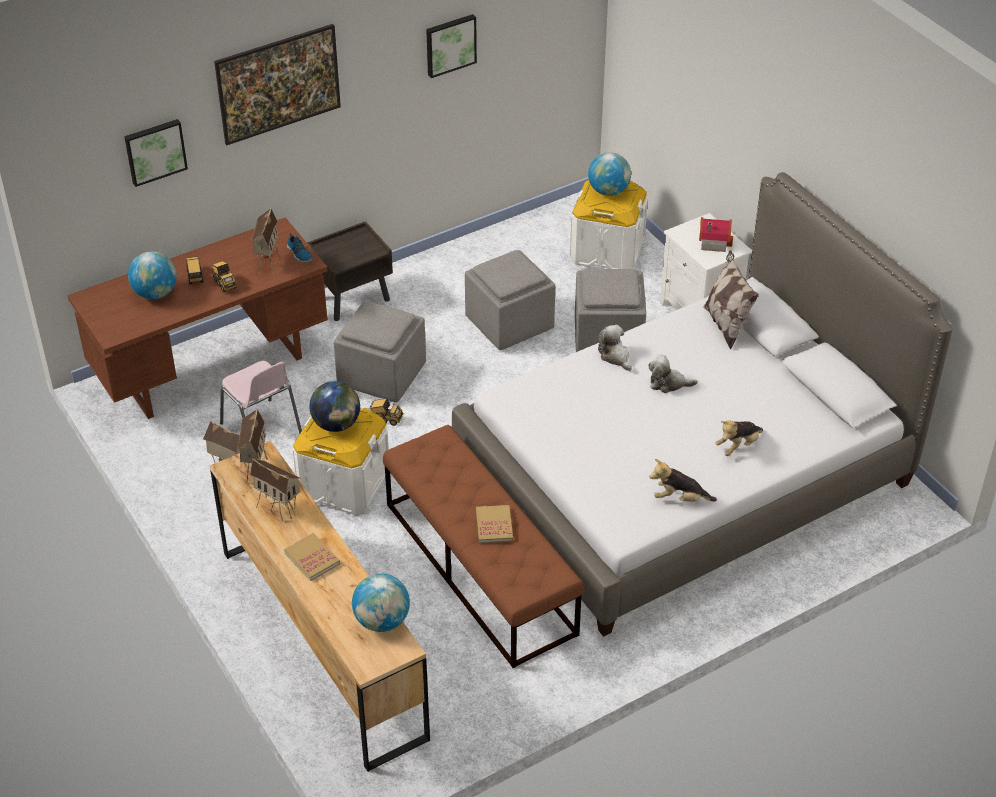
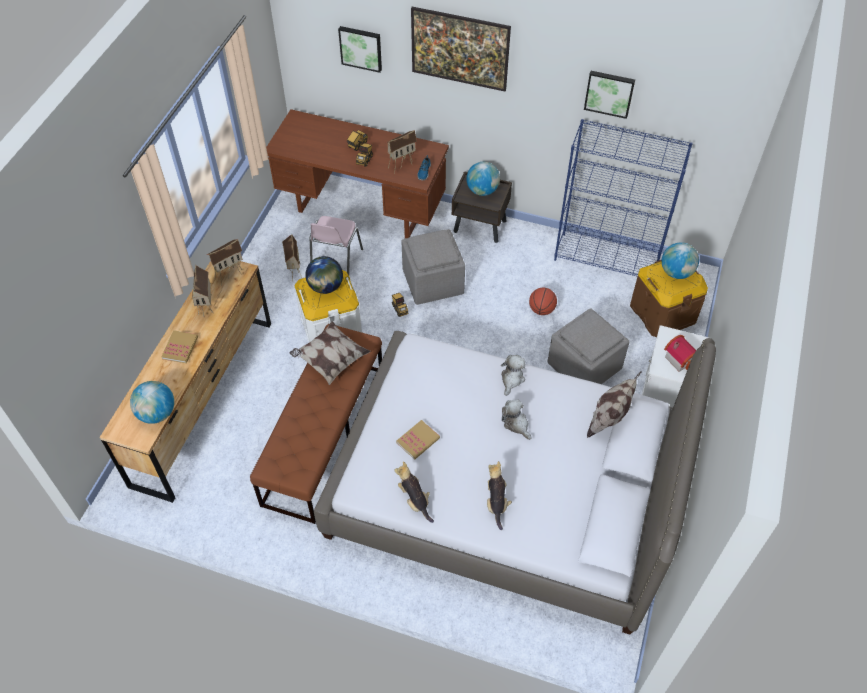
camera: 50 degrees right, 10 degrees up
globe [128,251,177,299] -> globe moved to [466,162,500,196]
grey ottoman [465,250,555,350] -> basketball [529,288,557,315]
book [476,505,513,543] -> book moved to [396,420,440,459]
white storage box [570,180,648,269] -> brown storage box [630,260,708,337]
plush toy [715,420,763,456] -> plush toy turned 75 degrees clockwise [487,461,512,530]
none -> pillow [290,321,371,385]
none -> blue bookcase [554,119,693,277]

